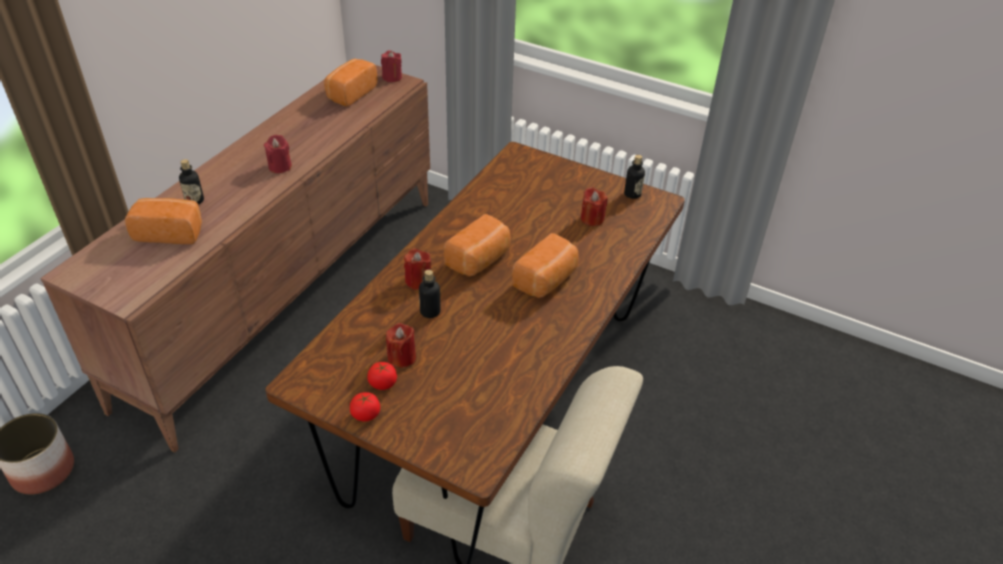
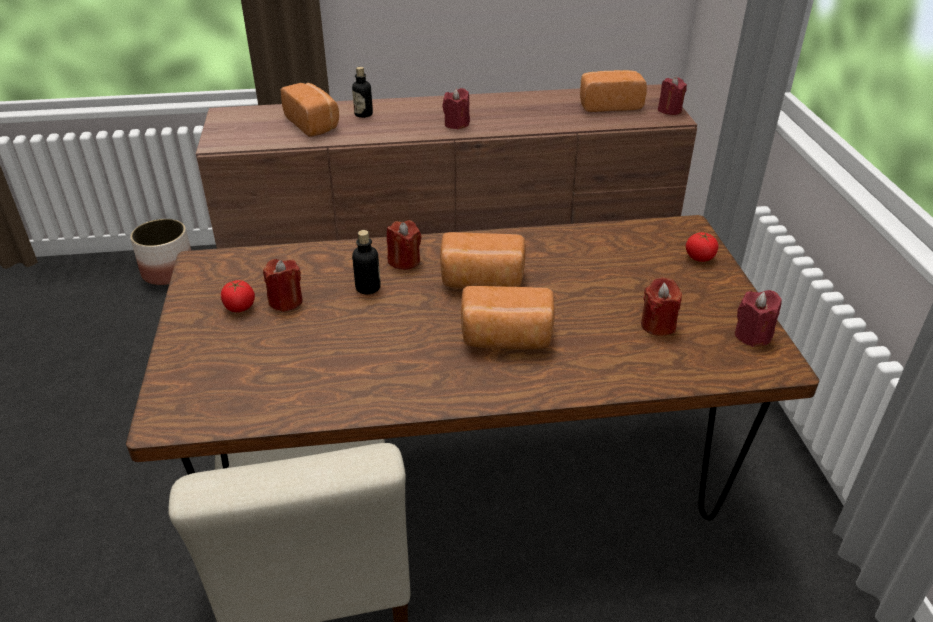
camera: 55 degrees right, 5 degrees down
tomato [350,392,380,422] -> tomato moved to [686,232,718,262]
bottle [624,155,645,199] -> red candle [735,290,782,347]

